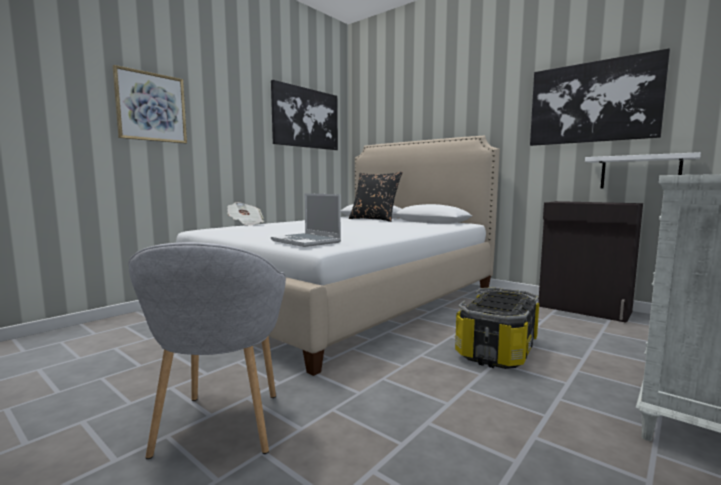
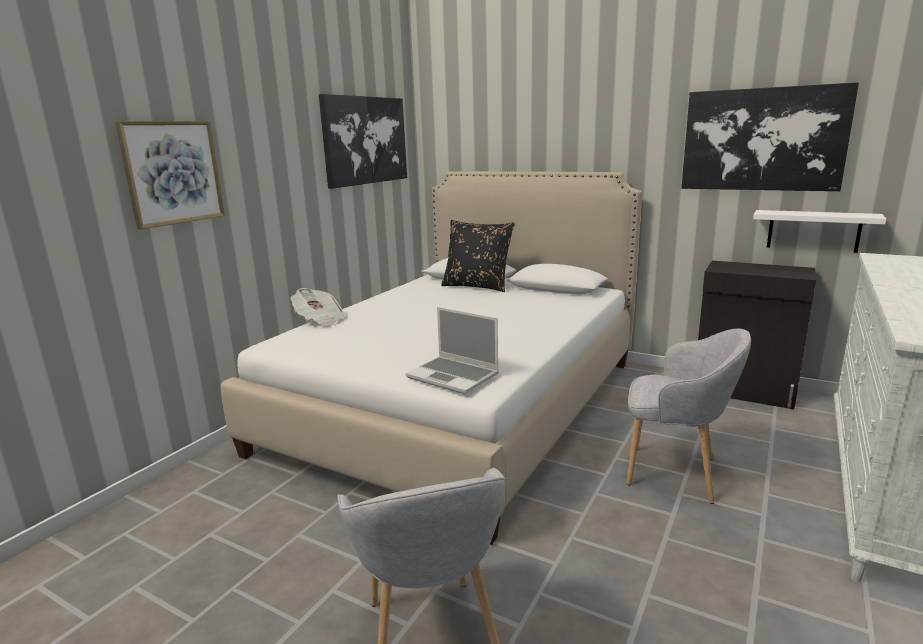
camera: 10 degrees left, 10 degrees up
storage box [455,287,539,369] -> grey armchair [626,329,751,504]

